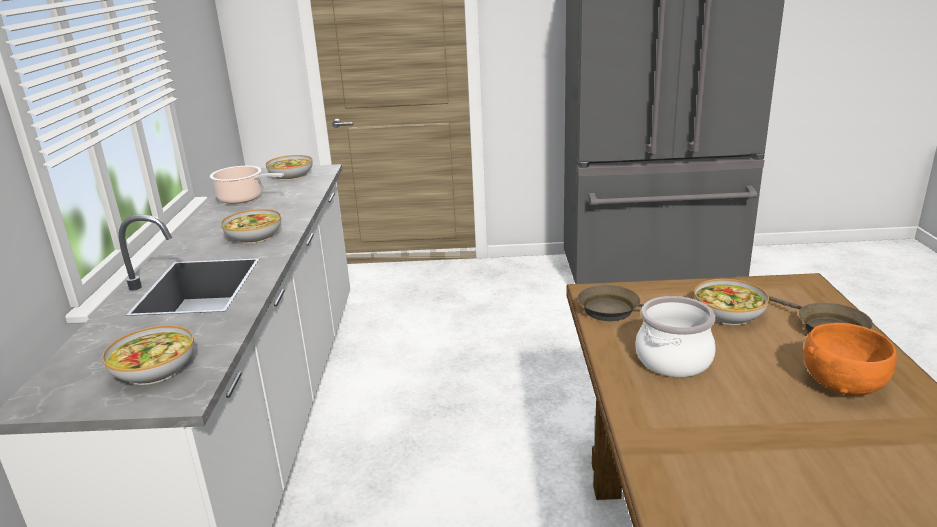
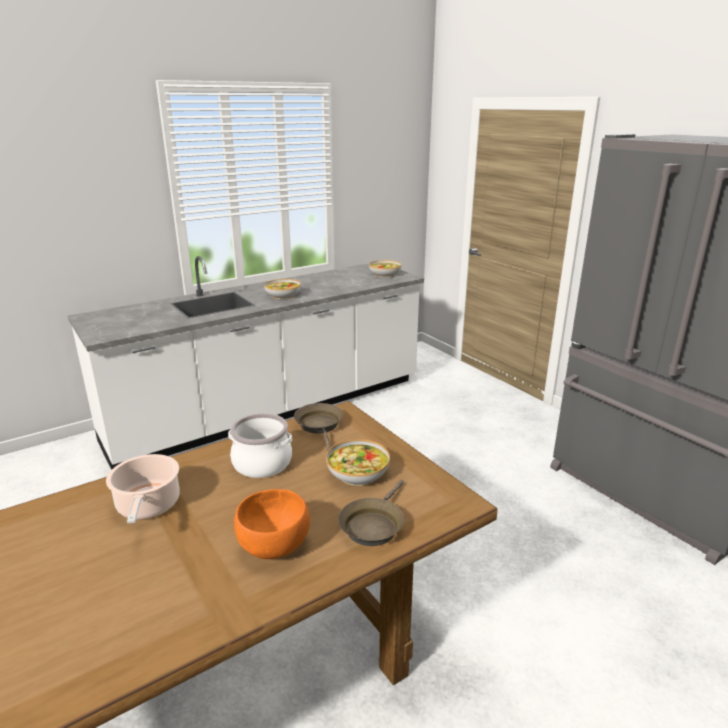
camera: 55 degrees right, 0 degrees up
bowl [102,325,194,385] -> none
cooking pot [210,166,284,204] -> cooking pot moved to [106,454,180,524]

